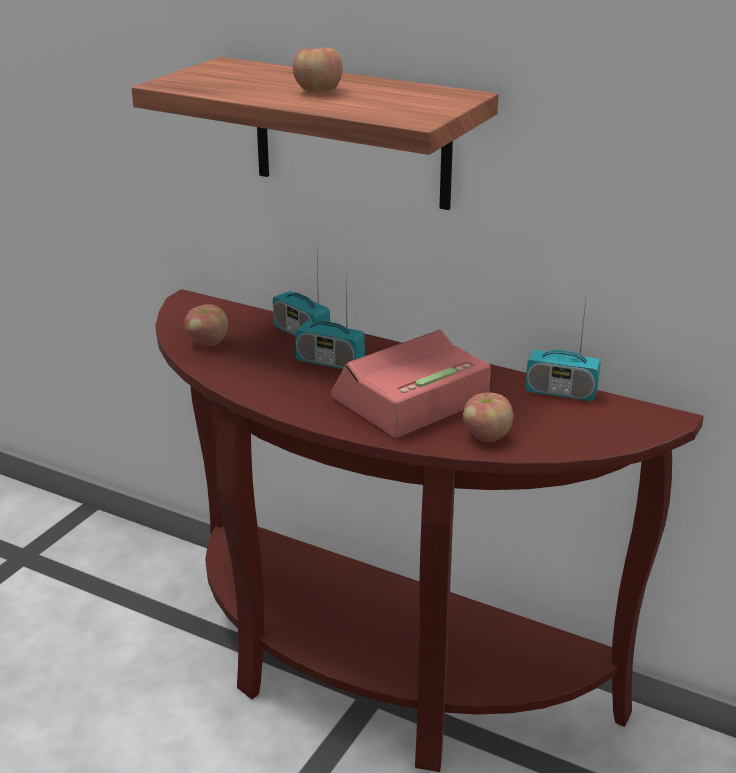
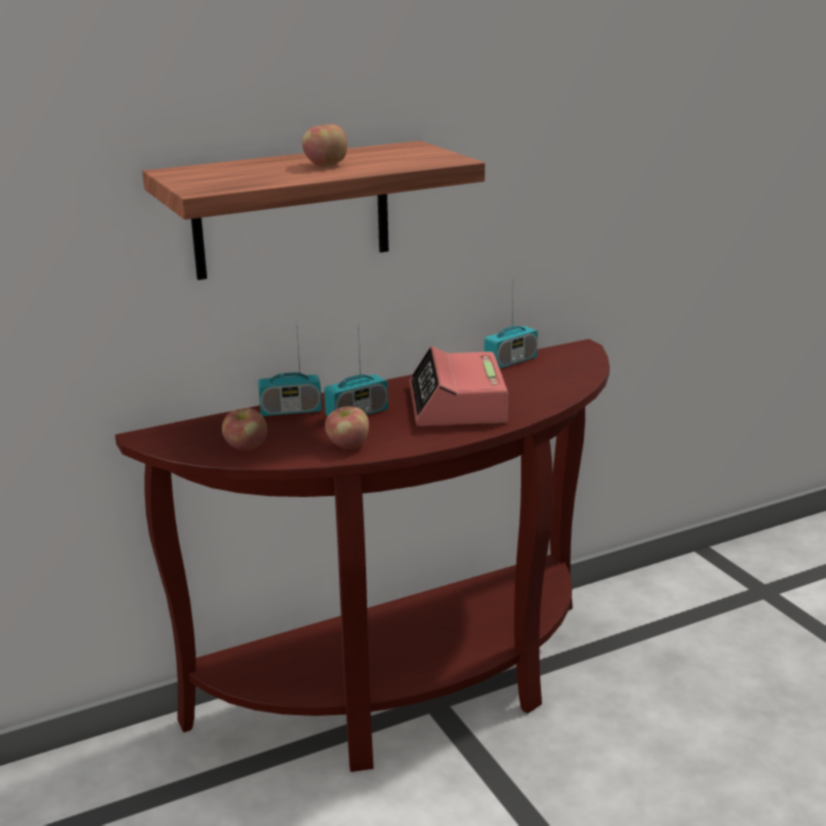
camera: 55 degrees left, 5 degrees down
apple [463,392,513,442] -> apple moved to [325,406,369,449]

